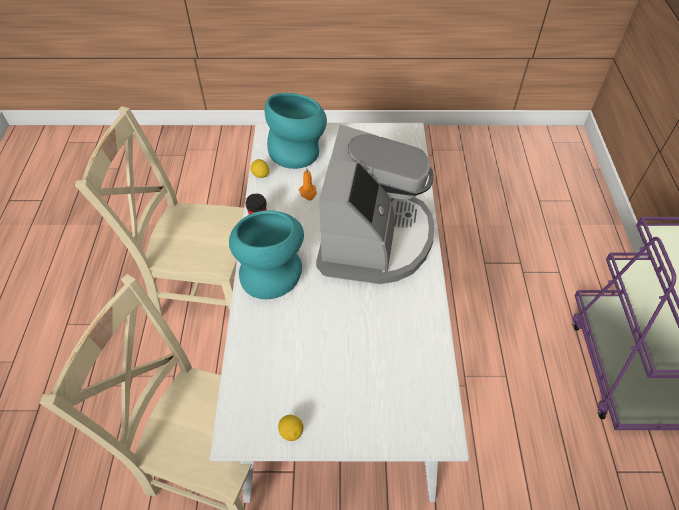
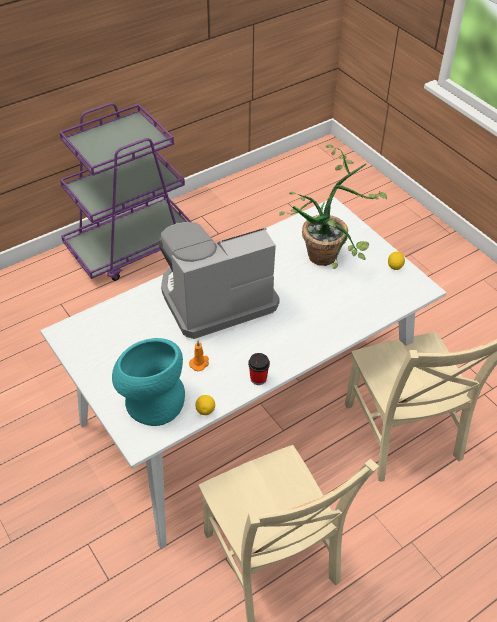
camera: 125 degrees left, 5 degrees down
turquoise vase [229,211,304,299] -> none
none -> potted plant [279,145,387,269]

